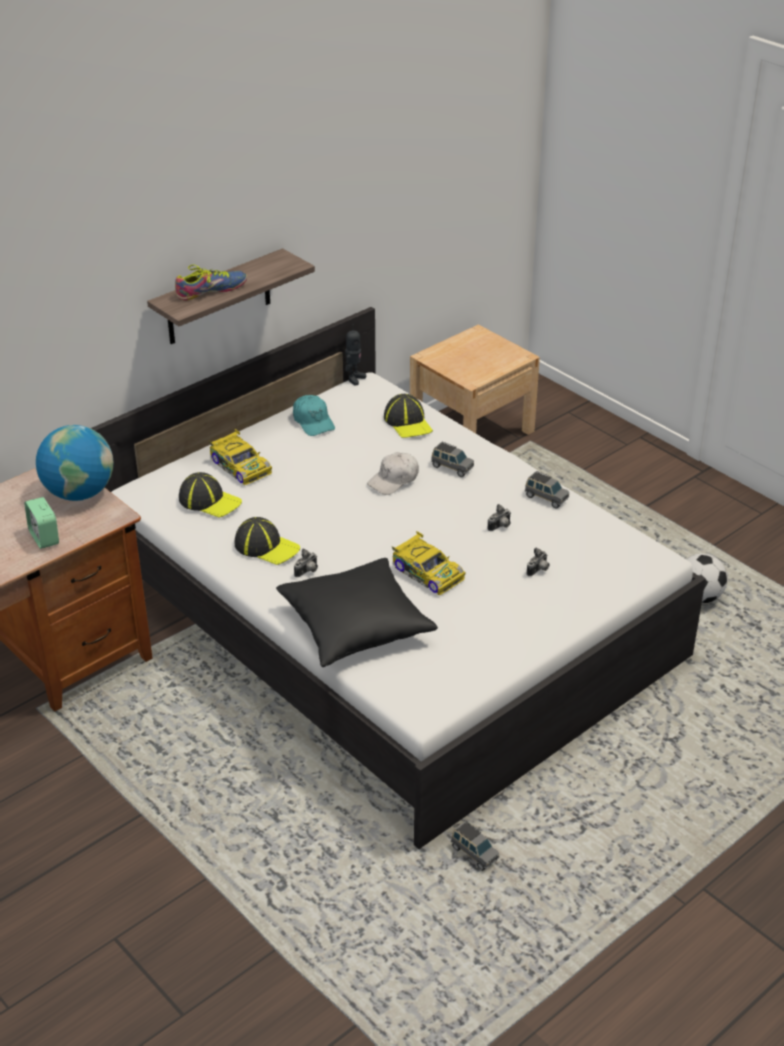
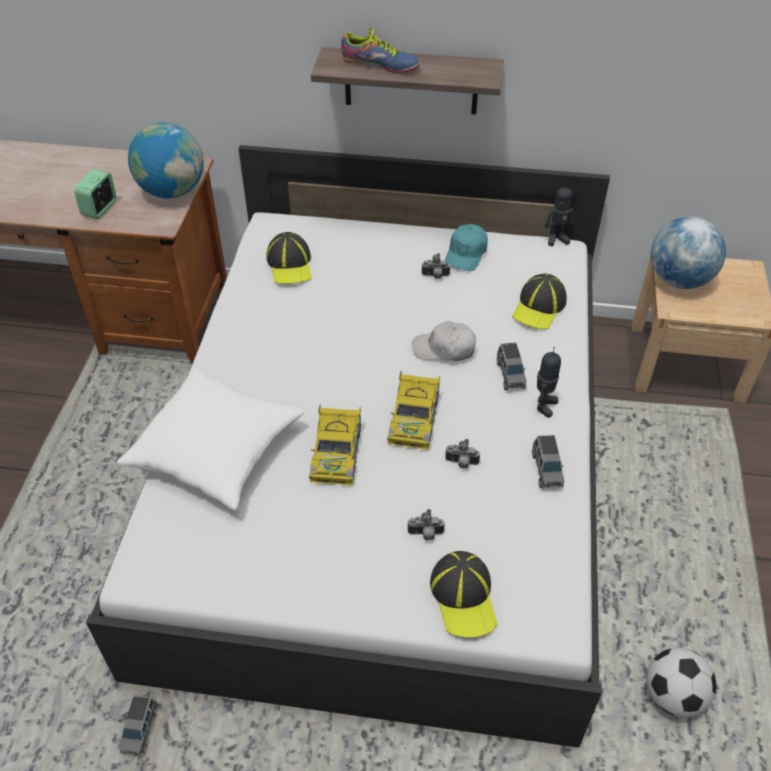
camera: 50 degrees right, 10 degrees up
toy car [209,429,272,485] -> toy car moved to [387,371,440,450]
cap [235,517,300,565] -> cap moved to [430,551,497,638]
black pillow [276,558,438,667] -> white pillow [117,368,304,510]
camera [294,548,318,577] -> camera moved to [422,253,450,279]
none -> toy robot [537,347,561,418]
none -> globe [651,217,726,289]

